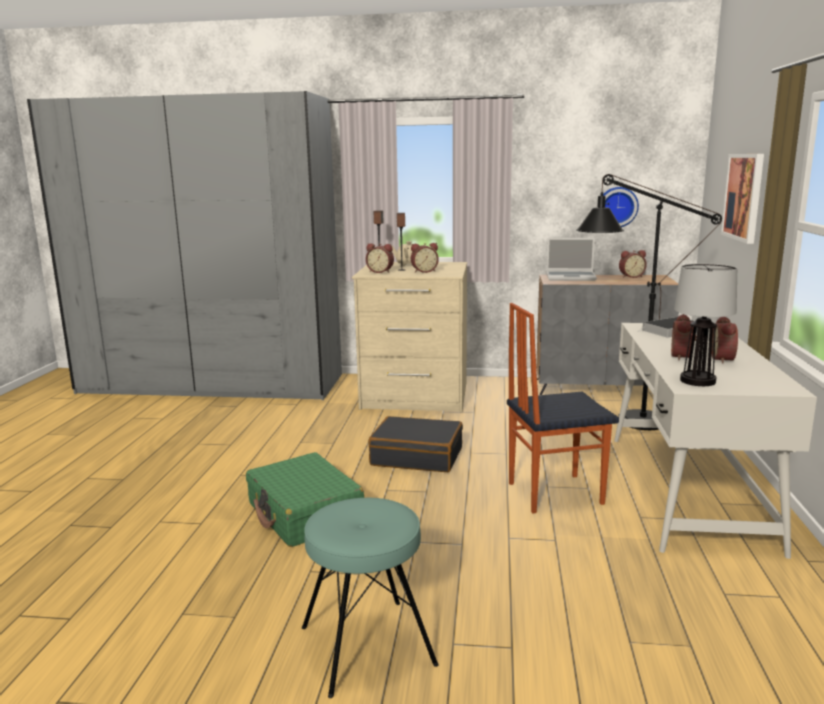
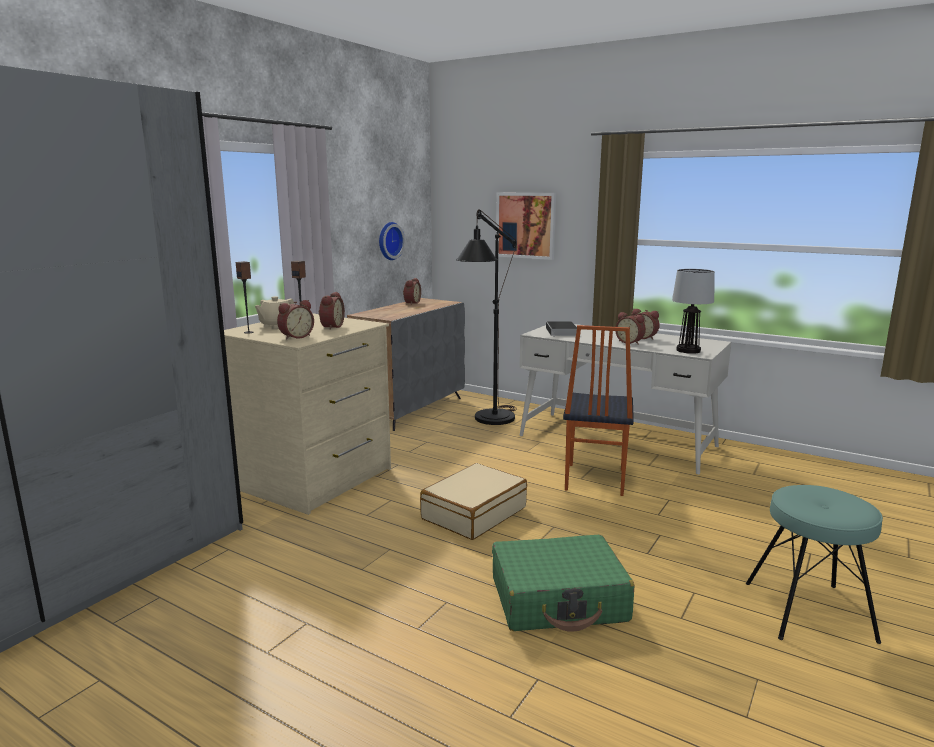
camera: 65 degrees left, 0 degrees up
black suitcase [368,416,463,472] -> beige suitcase [420,463,527,540]
laptop [547,238,597,281] -> none

